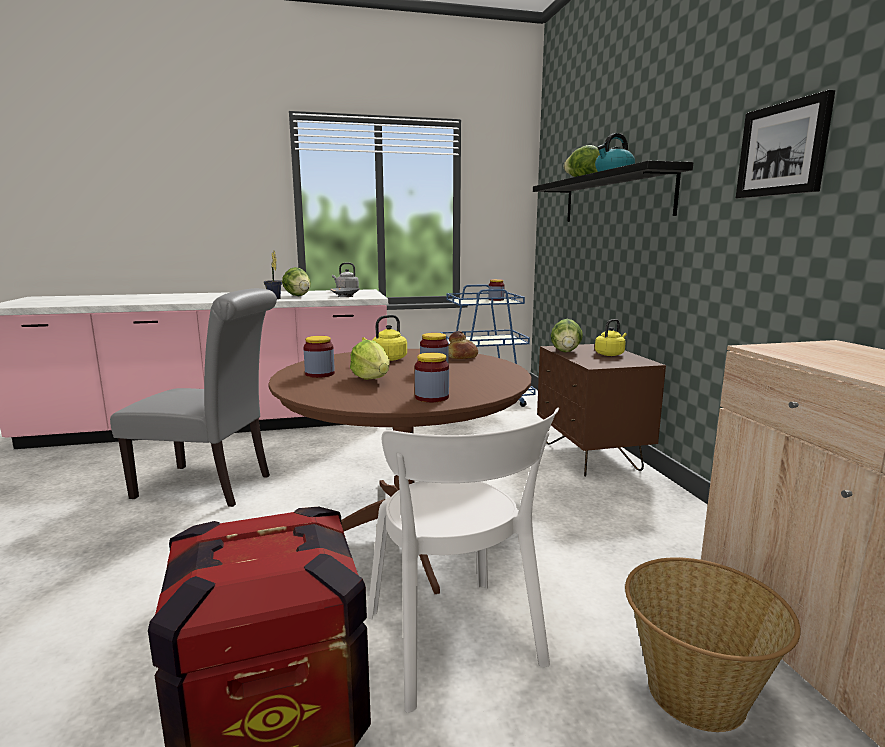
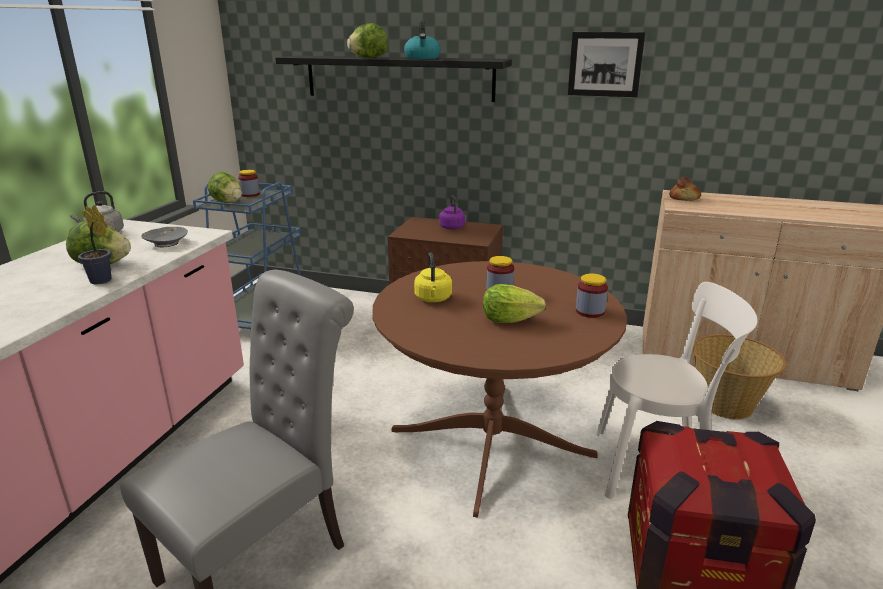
camera: 60 degrees left, 10 degrees up
jar [304,336,335,378] -> none
bread [448,331,478,359] -> bread moved to [669,177,701,201]
lettuce [551,319,583,353] -> lettuce moved to [208,172,242,203]
yellow kettle [595,319,627,356] -> purple kettle [439,195,465,229]

